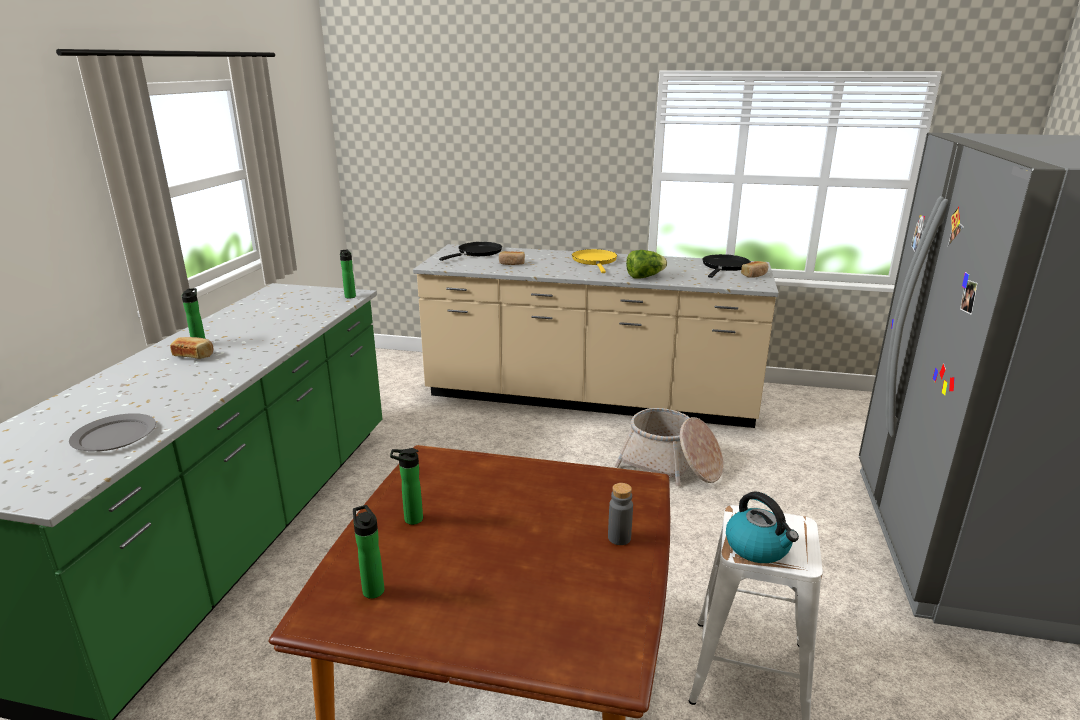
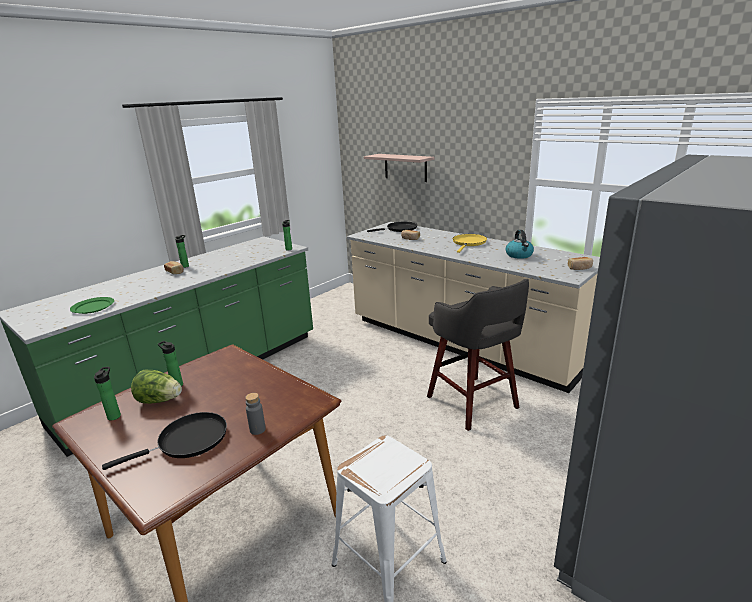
camera: 30 degrees right, 0 degrees up
grey plate [69,413,156,451] -> green plate [70,297,114,314]
basket [615,408,724,486] -> grey stool [427,279,529,431]
lettuce [626,250,667,279] -> lettuce moved to [131,369,182,404]
black frying pan [703,254,751,278] -> black frying pan moved to [102,412,227,470]
kettle [726,491,799,563] -> kettle moved to [506,230,534,259]
none -> shelf [364,154,435,182]

